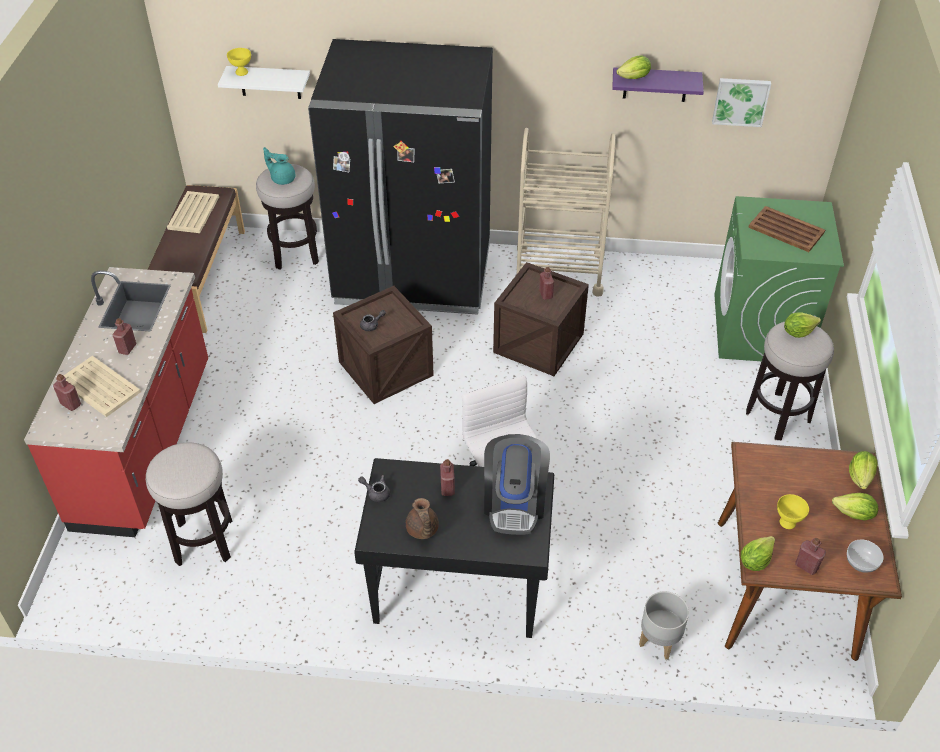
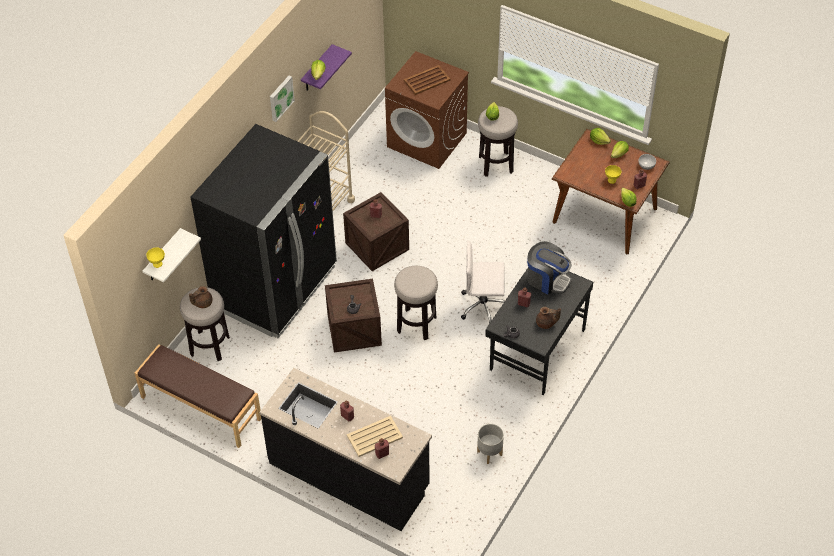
camera: 65 degrees left, 5 degrees up
red counter [24,267,208,537] -> black counter [259,368,432,531]
stool [146,443,232,566] -> stool moved to [394,266,438,340]
beige tray [167,191,219,233] -> none
turquoise teapot [263,147,295,185] -> brown teapot [189,286,212,308]
grey planter [639,591,689,660] -> grey planter moved to [477,424,504,464]
picture [712,78,771,127] -> picture moved to [270,76,295,122]
green washing machine [714,196,844,361] -> brown washing machine [385,51,469,169]

